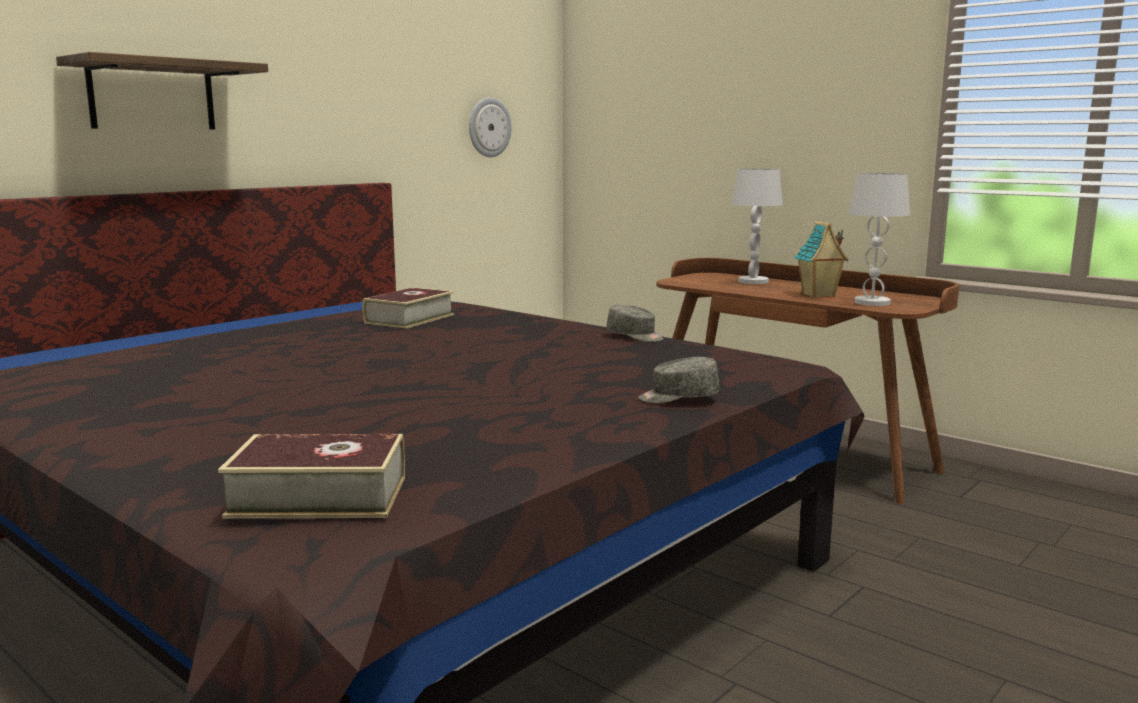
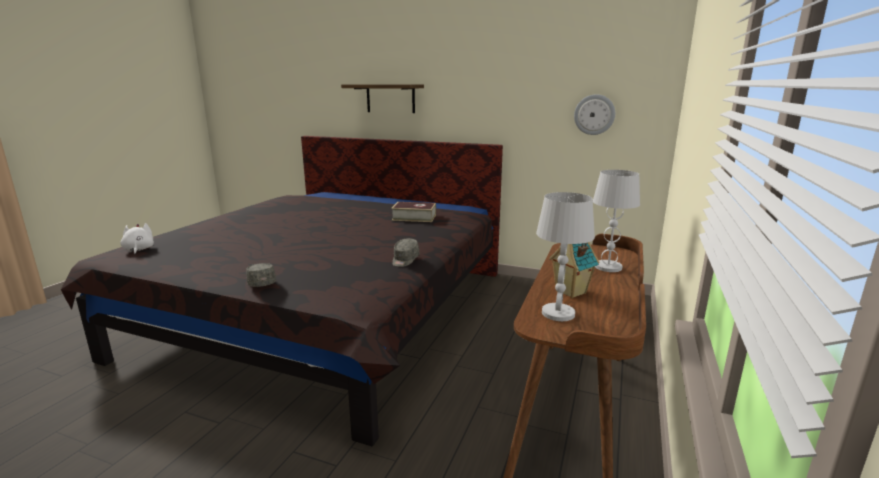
camera: 70 degrees right, 5 degrees up
book [218,434,405,519] -> white plush toy [120,223,154,255]

